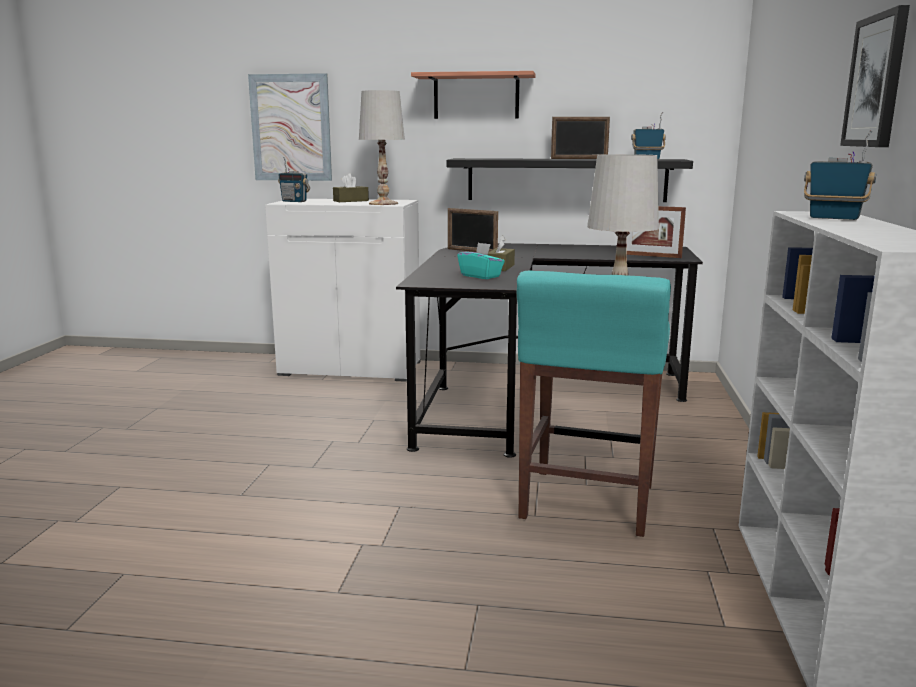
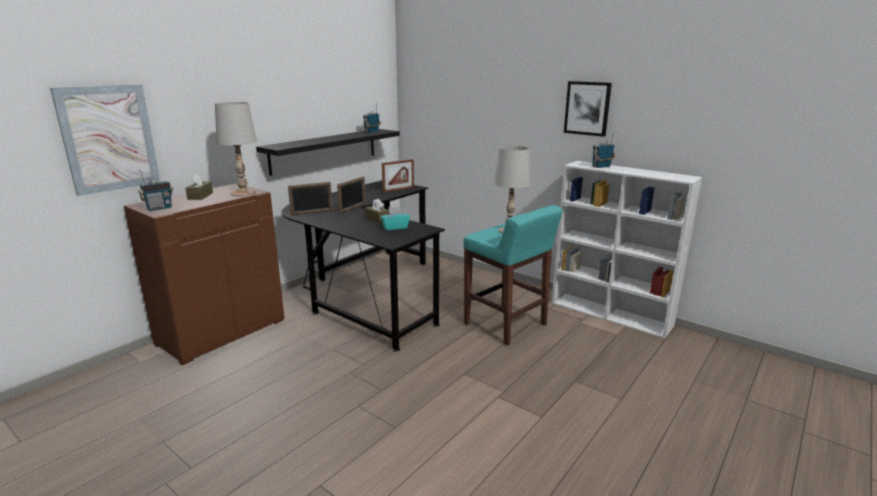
camera: 60 degrees left, 5 degrees up
white cabinet [265,199,420,382] -> brown cabinet [124,183,285,365]
shelf [411,71,536,119] -> none
picture frame [551,117,610,159] -> picture frame moved to [337,176,366,214]

